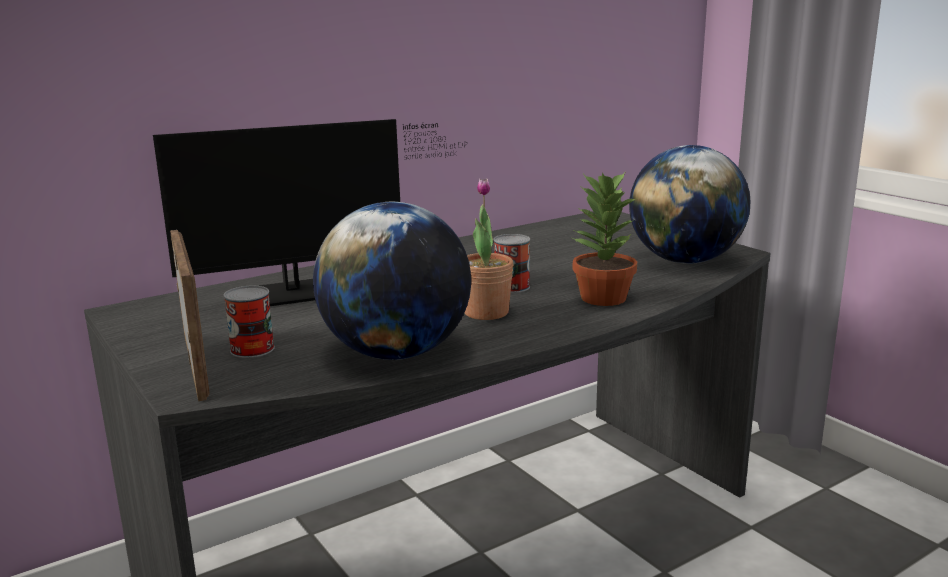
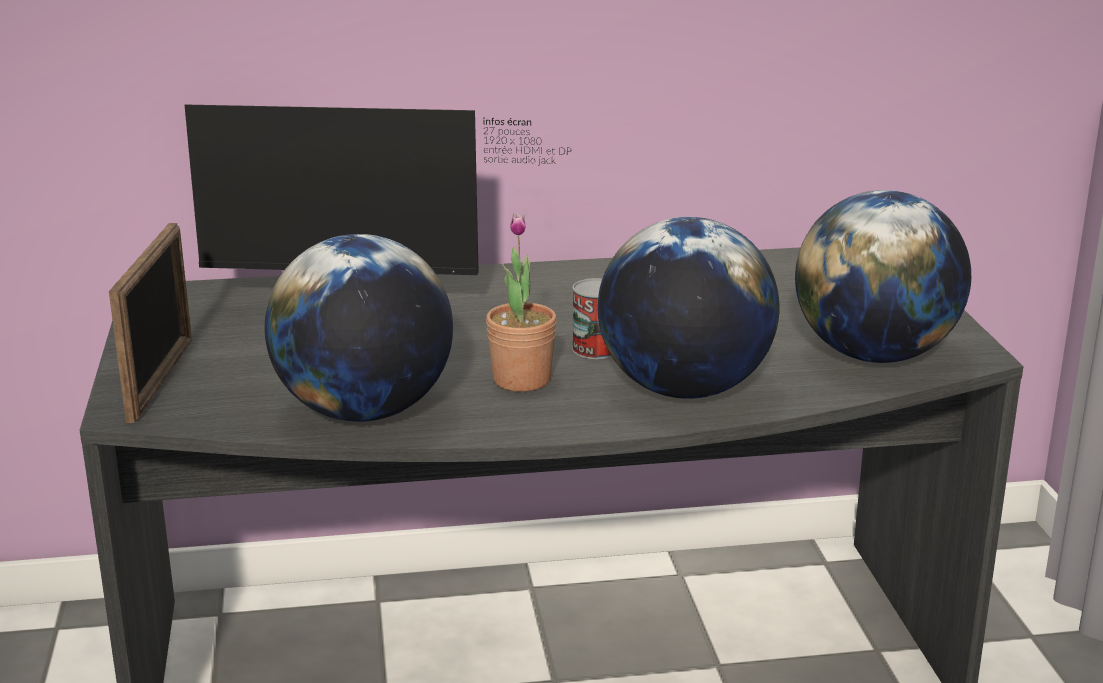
camera: 25 degrees right, 5 degrees up
can [224,286,275,358] -> none
potted plant [572,171,639,306] -> globe [597,217,779,399]

